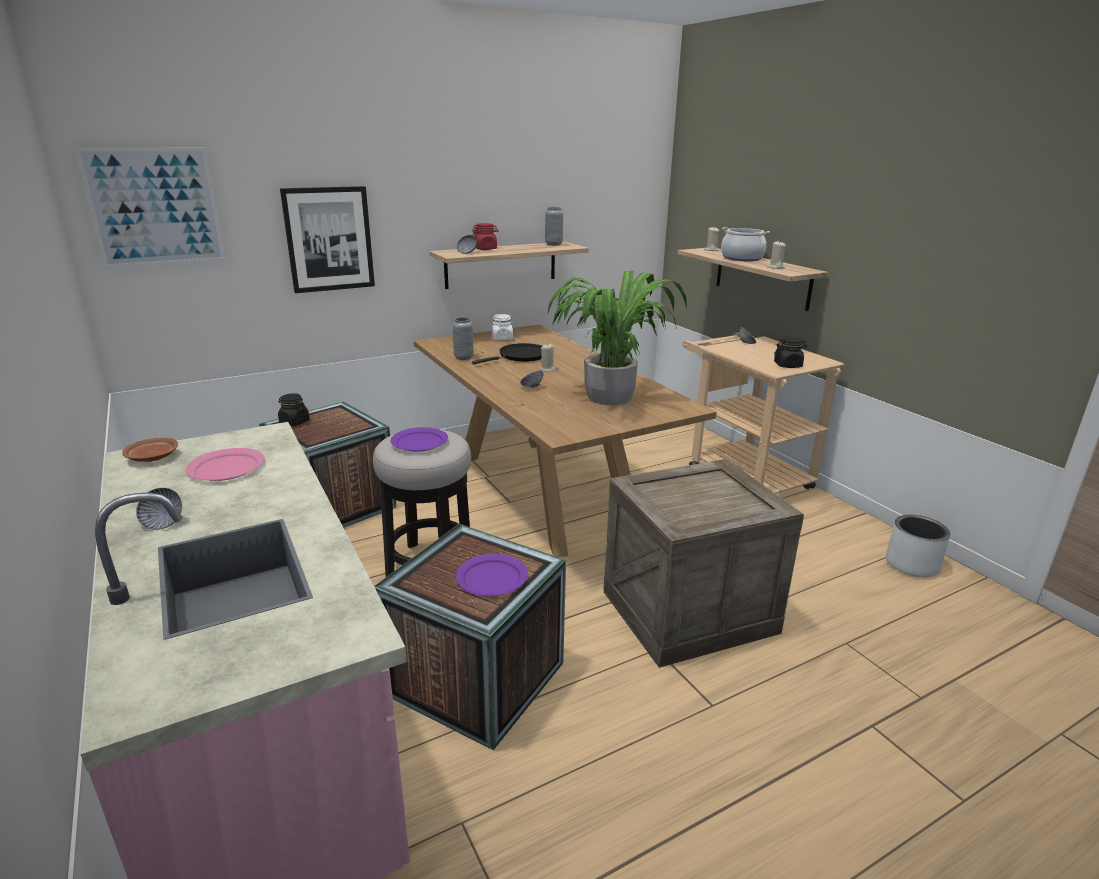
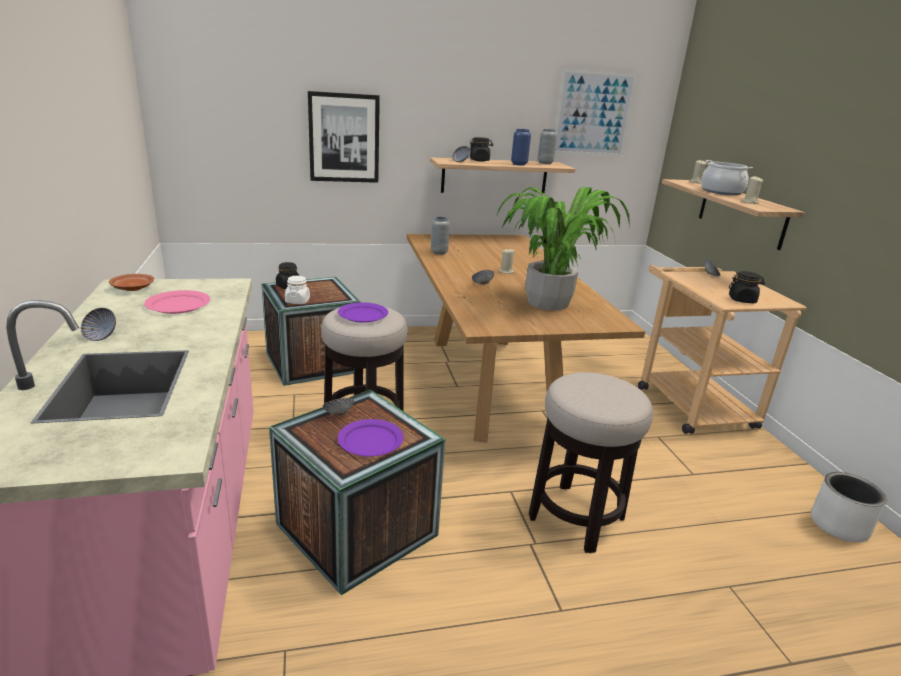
camera: 15 degrees right, 0 degrees up
picture [74,147,226,268] -> picture moved to [555,69,637,156]
red jar [472,223,498,250] -> black jar [469,137,493,161]
black frying pan [472,343,542,364] -> none
white jar [491,314,513,341] -> white jar moved to [285,276,310,304]
crate [603,459,804,668] -> stool [529,372,653,553]
none -> bowl [323,398,354,416]
none -> blue vase [511,129,531,166]

